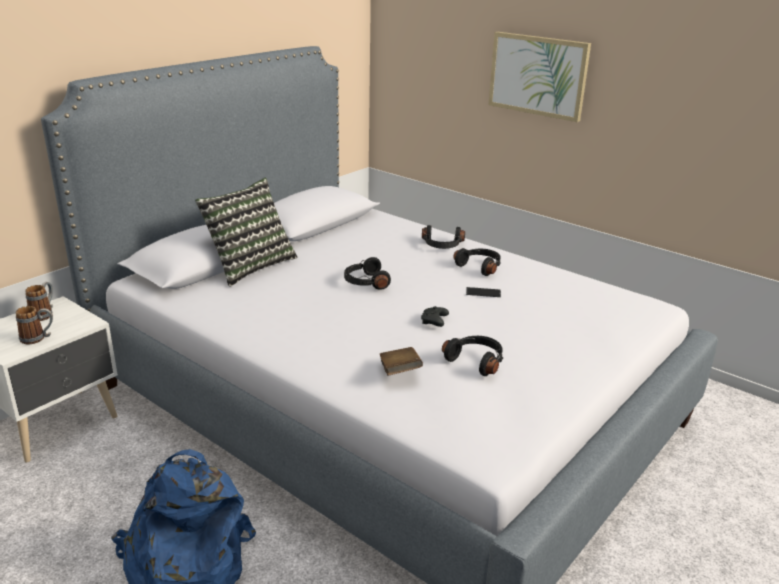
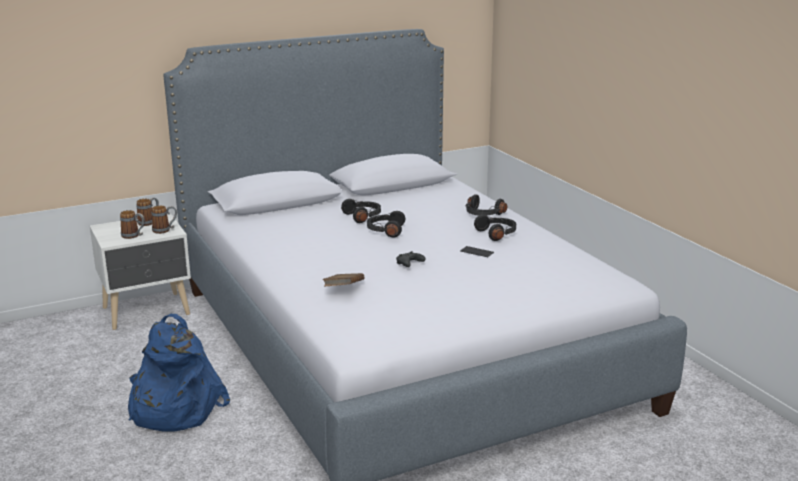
camera: 25 degrees right, 5 degrees down
pillow [195,178,298,287] -> none
black headphones [442,336,503,376] -> black headphones moved to [341,199,381,223]
picture [488,32,591,122] -> none
none -> mug [152,205,177,234]

